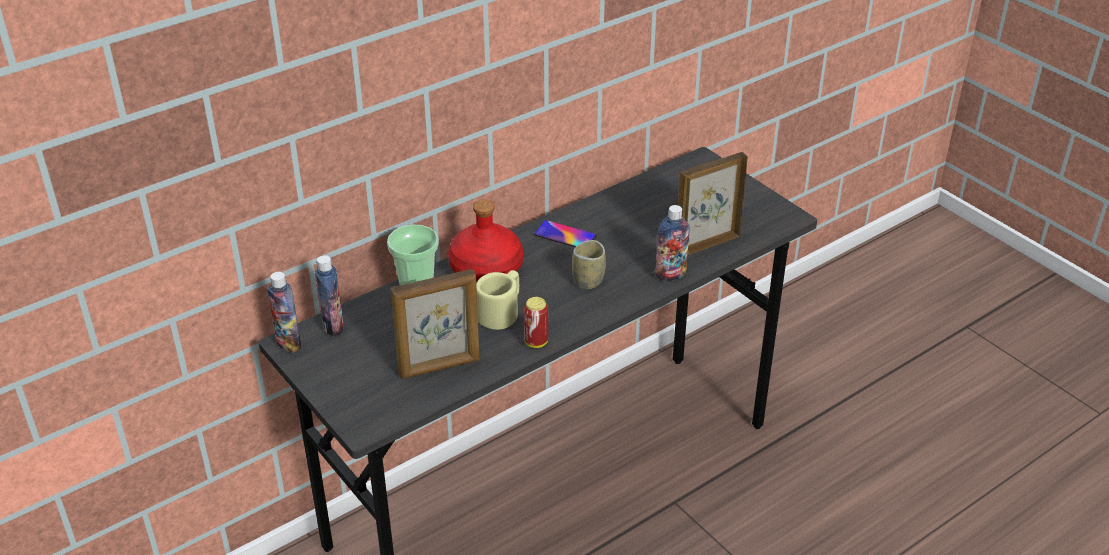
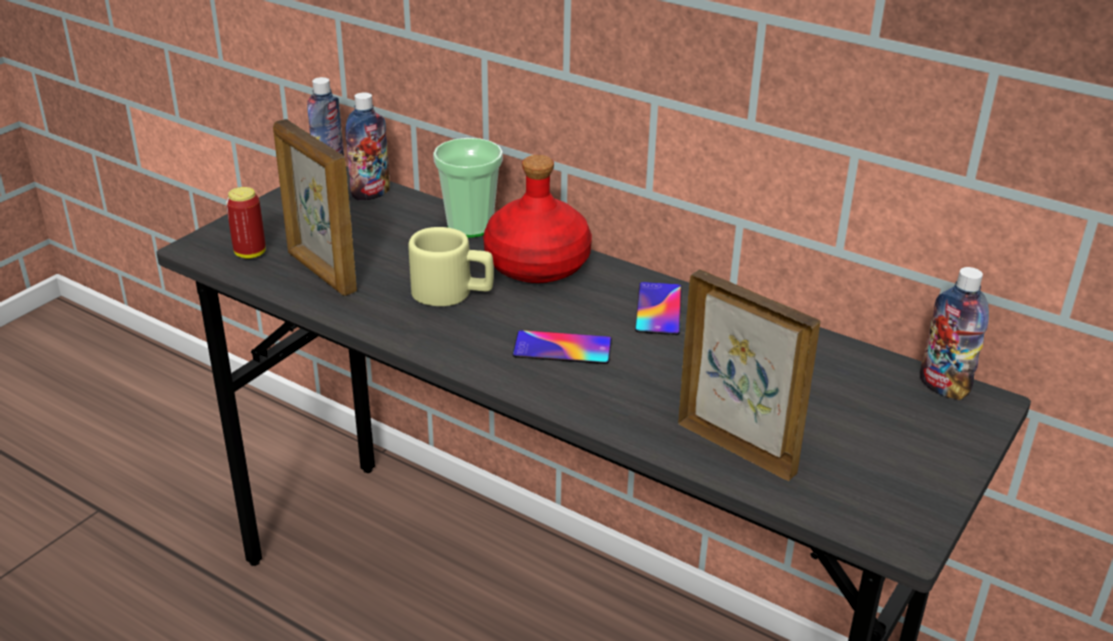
camera: 70 degrees right, 5 degrees down
can [524,297,548,348] -> can moved to [226,187,266,259]
cup [572,240,606,289] -> phone [512,330,612,364]
bottle [655,205,690,281] -> bottle moved to [920,267,989,400]

